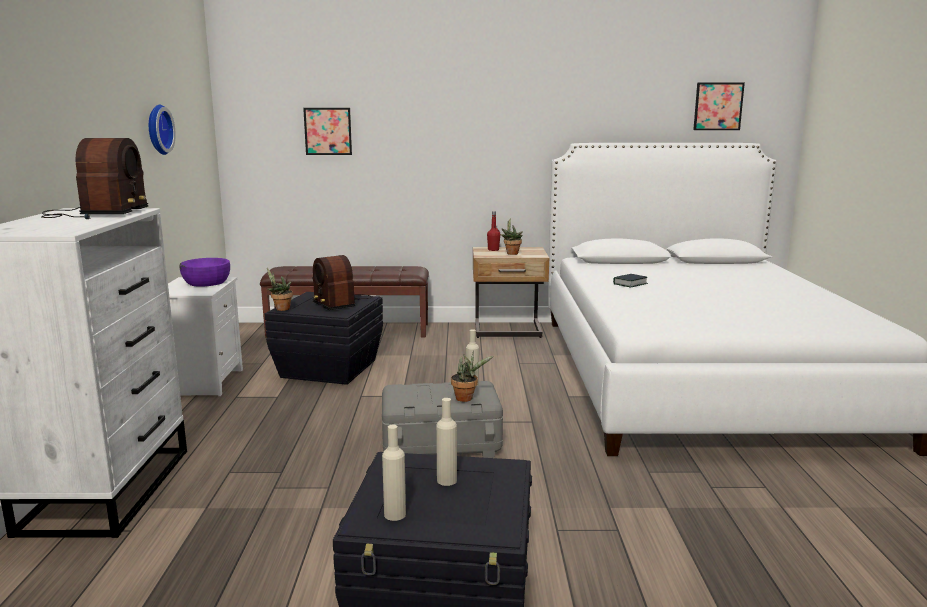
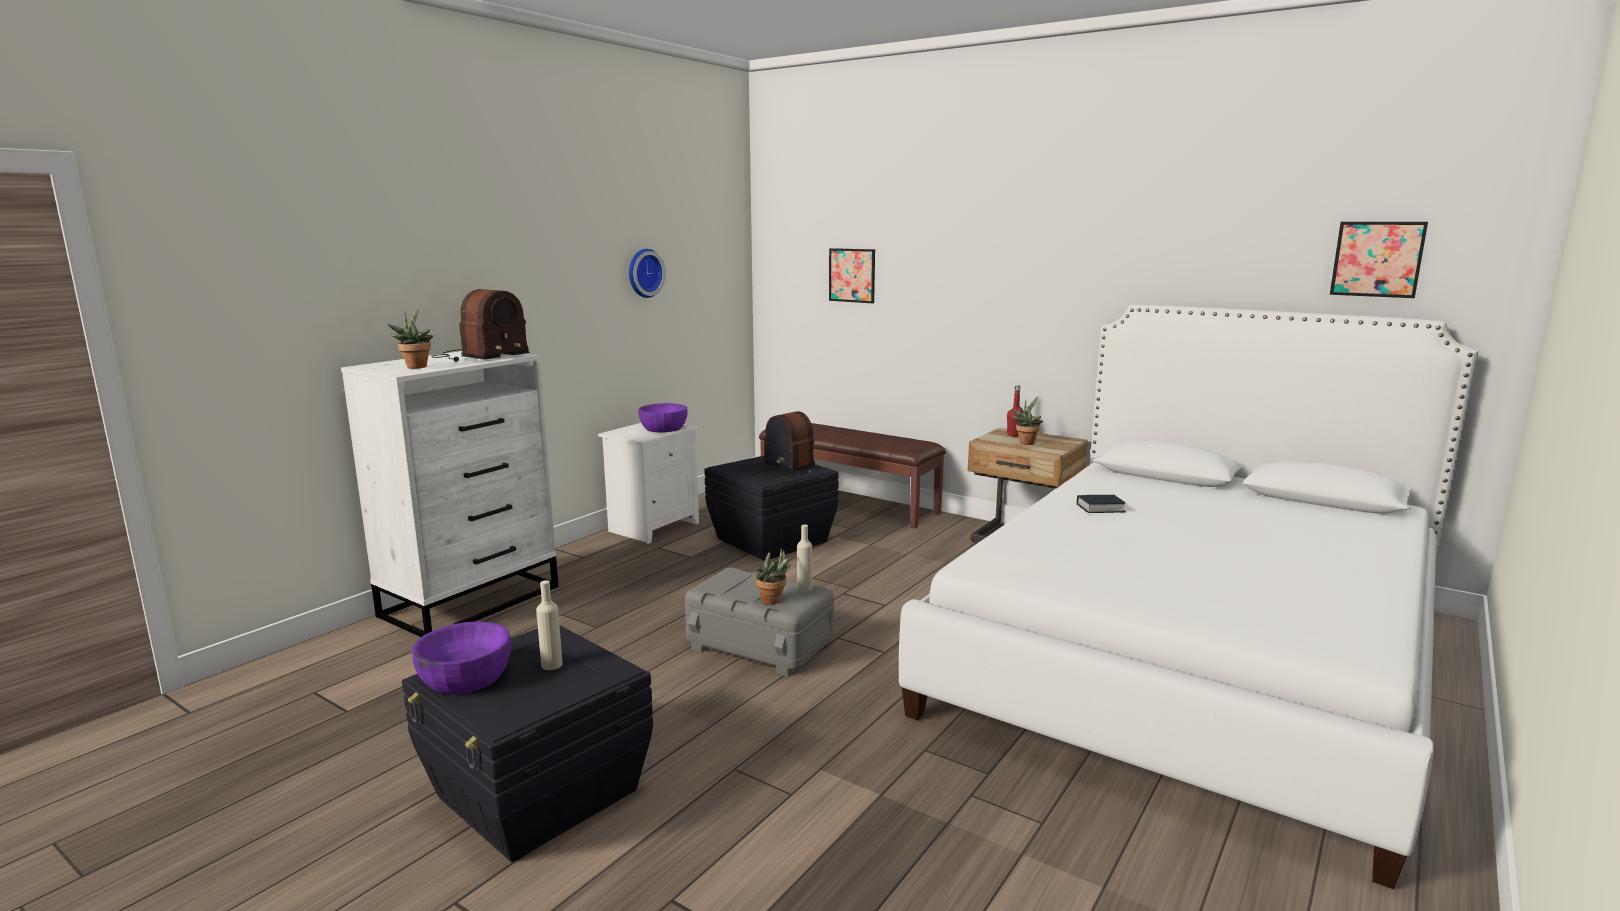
camera: 35 degrees right, 0 degrees up
potted plant [267,268,293,311] -> potted plant moved to [387,309,433,369]
radio [312,255,372,310] -> radio turned 135 degrees clockwise [755,411,816,479]
beige bottle [382,425,406,521] -> purple bowl [412,621,511,694]

